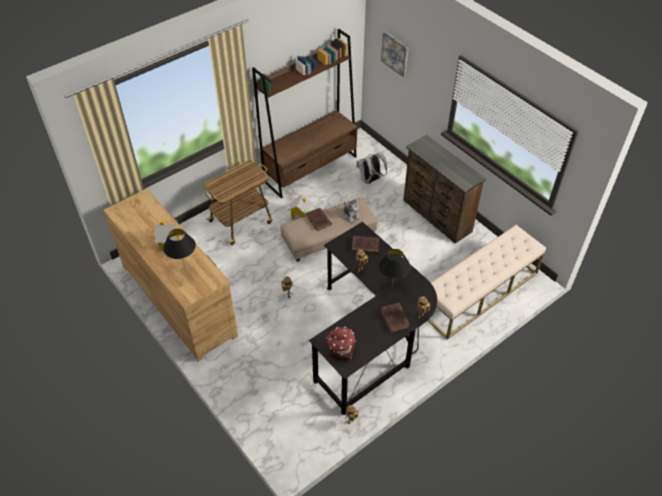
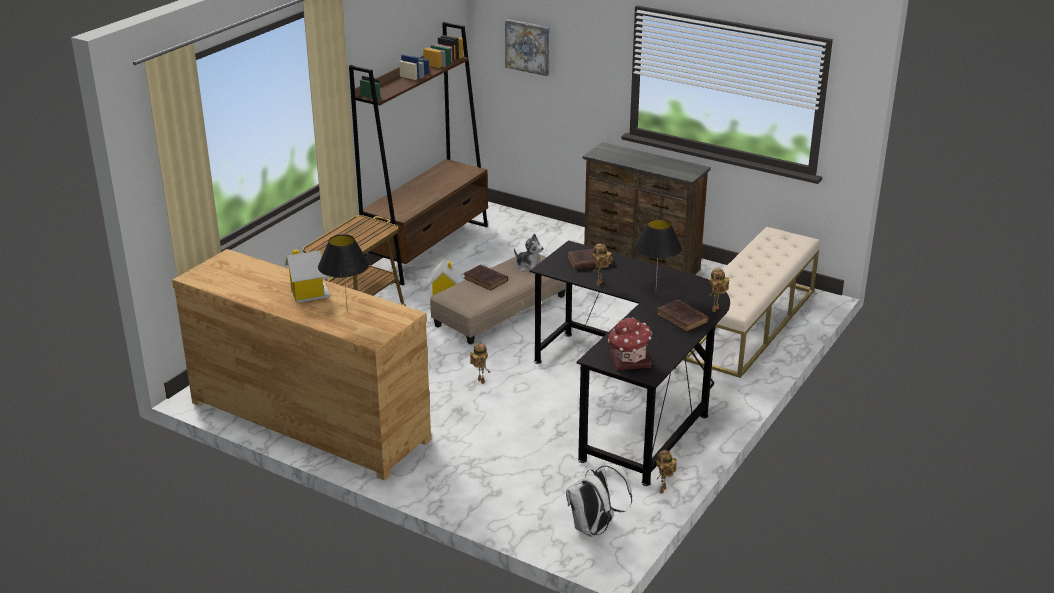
camera: 20 degrees left, 20 degrees down
white backpack [357,152,387,184] -> white backpack moved to [566,462,632,537]

